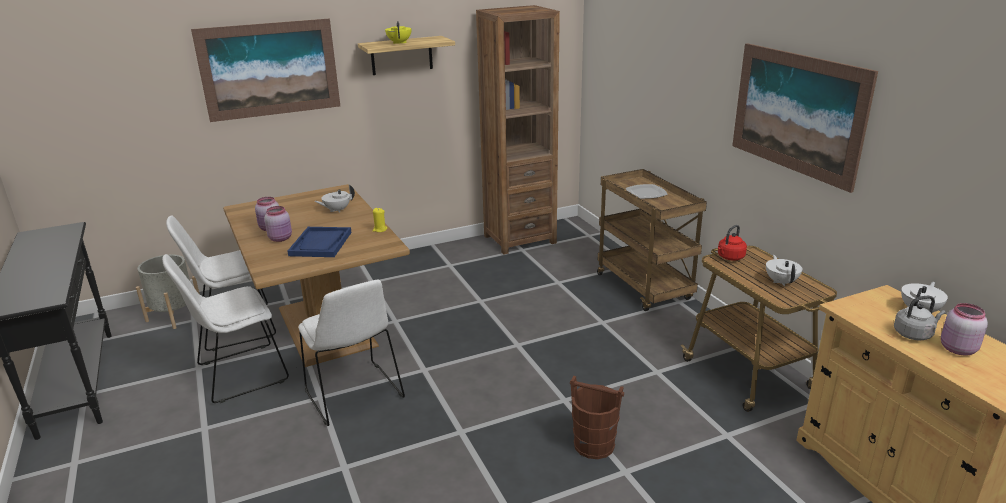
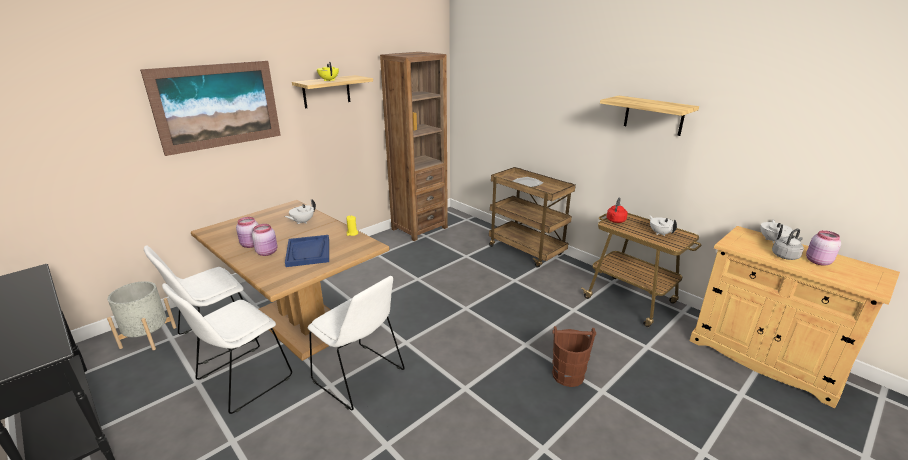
camera: 20 degrees left, 0 degrees up
picture [732,43,878,193] -> shelf [600,96,699,136]

